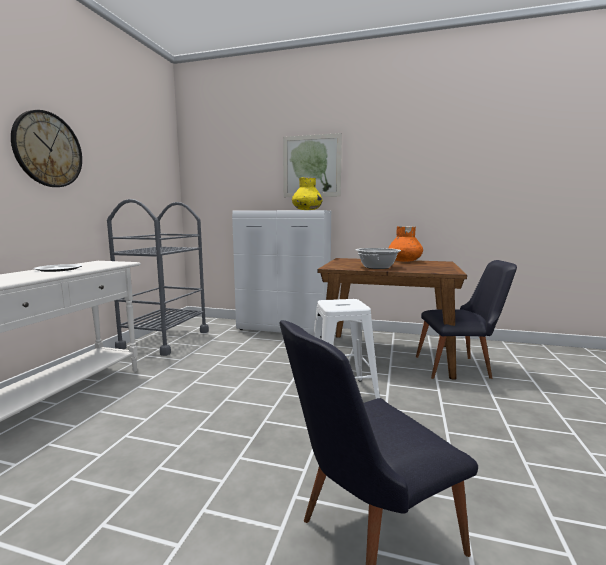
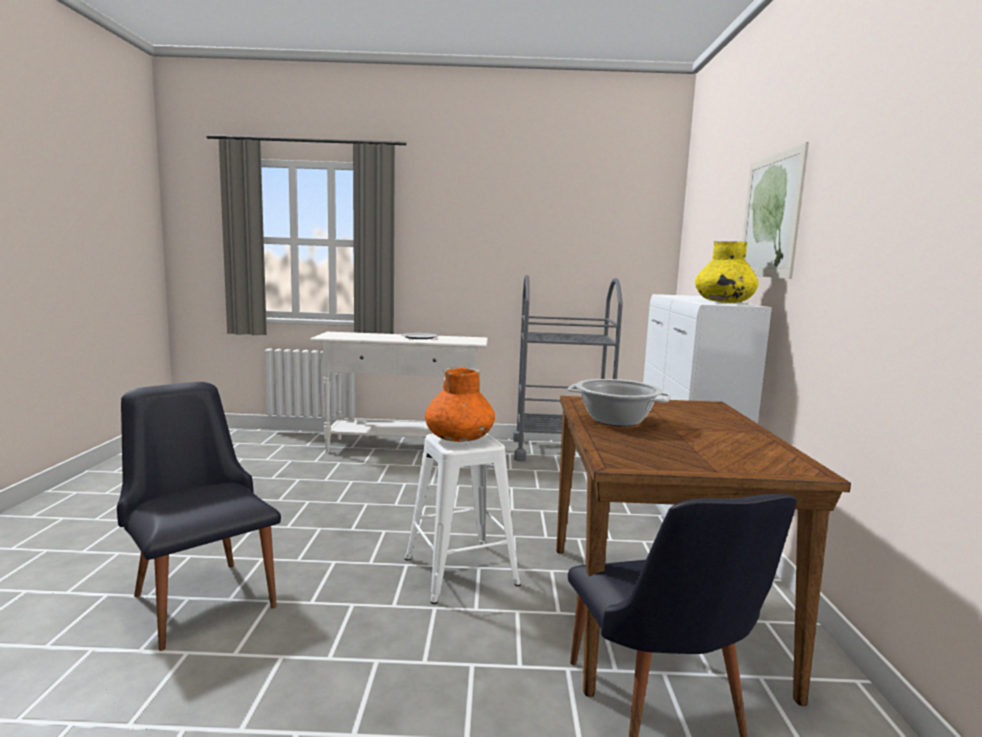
camera: 75 degrees right, 0 degrees up
wall clock [11,110,82,187] -> none
orange vase [388,226,423,262] -> orange vase moved to [425,367,495,442]

